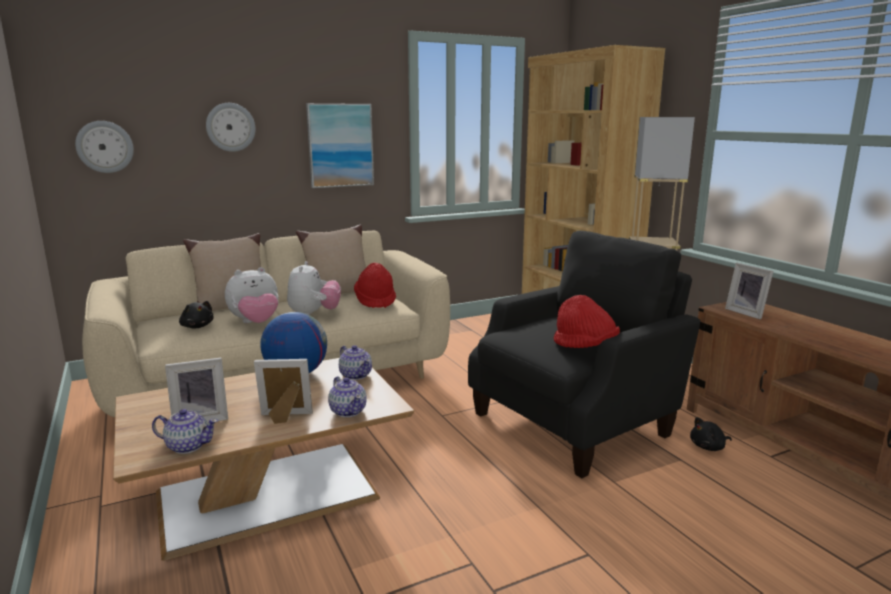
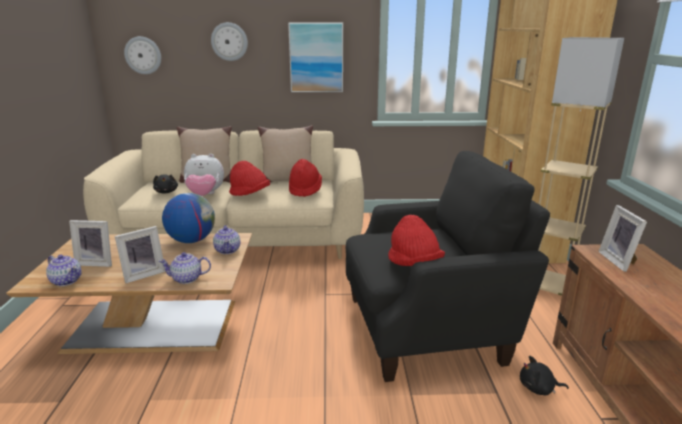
camera: 25 degrees right, 5 degrees up
picture frame [254,359,313,424] -> picture frame turned 120 degrees clockwise [115,226,166,283]
plush toy [287,261,341,315] -> red hat [229,161,270,196]
teapot [328,376,367,417] -> teapot turned 90 degrees clockwise [159,252,211,284]

